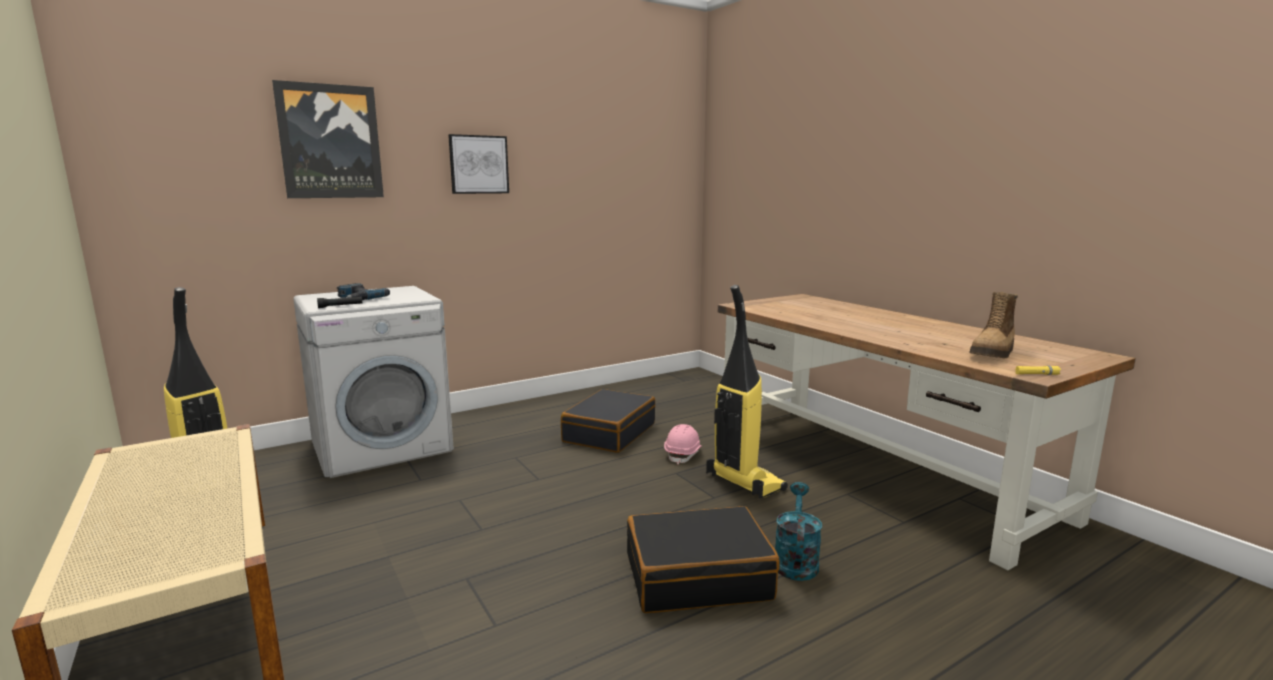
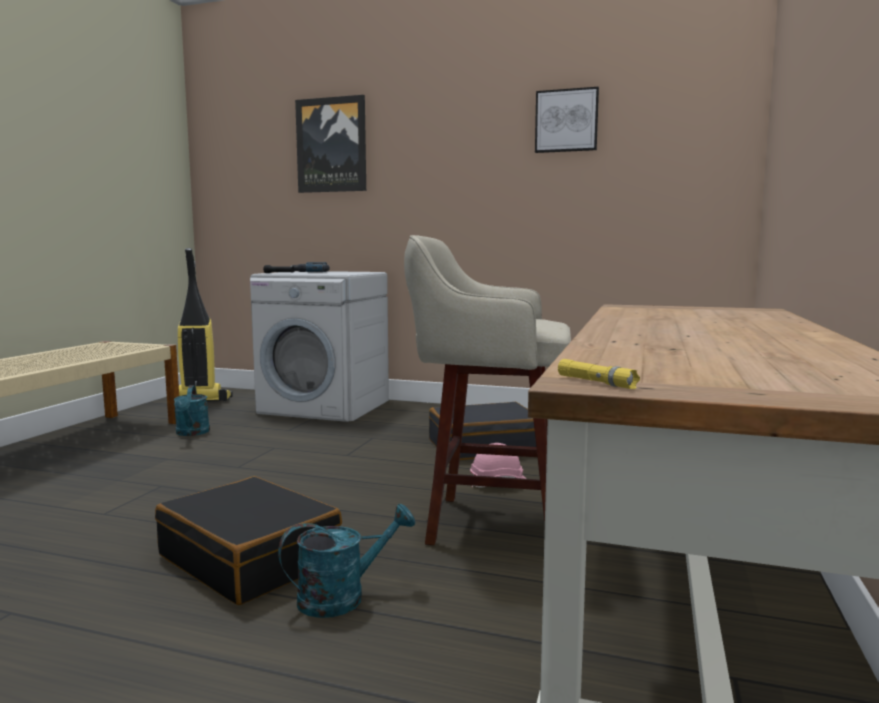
camera: 50 degrees right, 5 degrees down
picture [448,134,509,194] -> picture moved to [535,87,599,153]
vacuum cleaner [706,285,788,499] -> beige stool [404,235,571,545]
boot [969,292,1018,358] -> none
none -> turquoise watering can [174,385,210,436]

